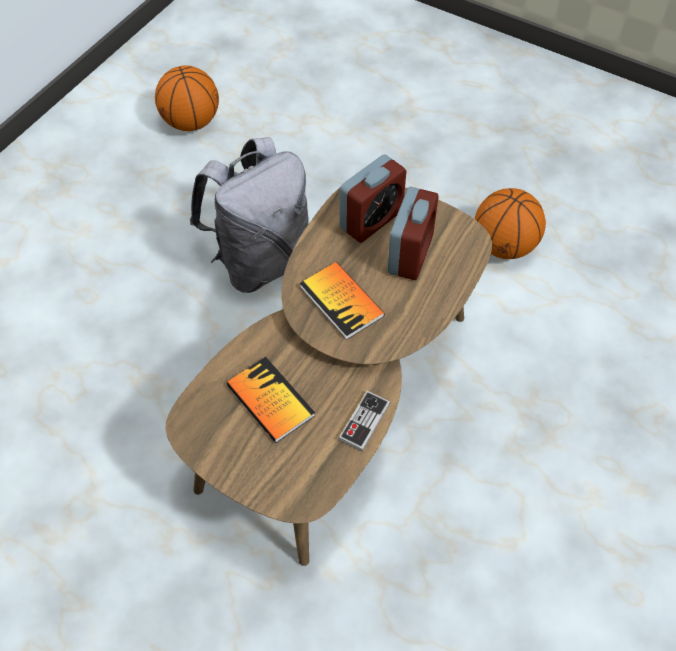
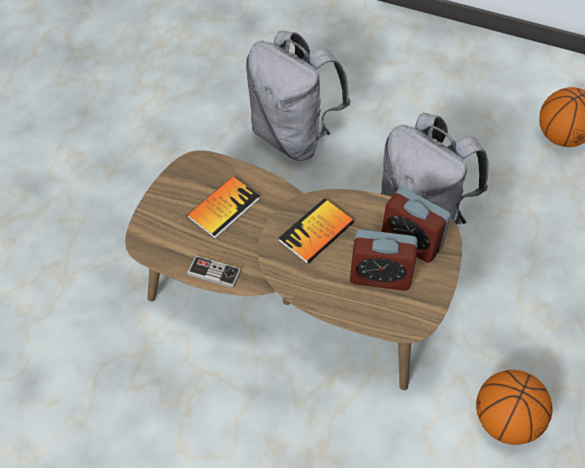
camera: 80 degrees right, 0 degrees up
none -> grey backpack [246,31,350,161]

